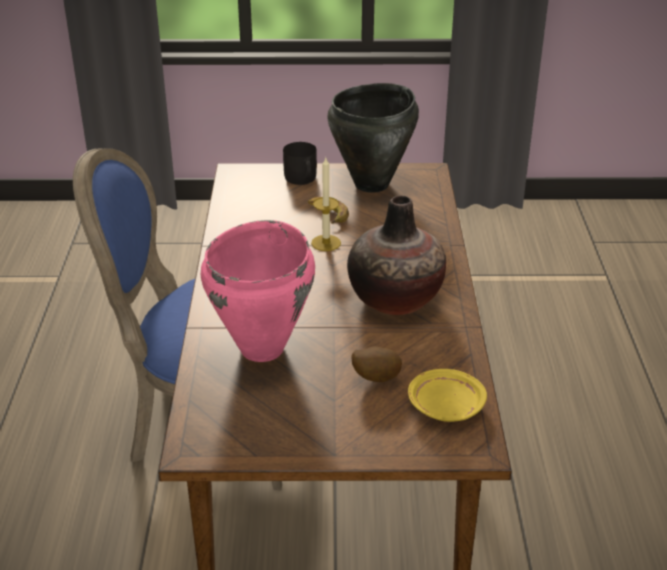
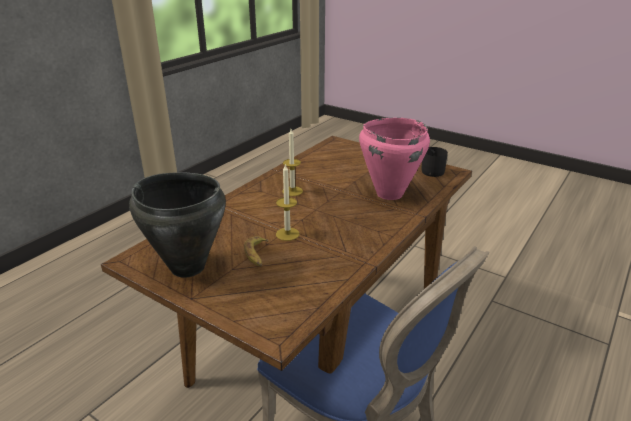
camera: 145 degrees left, 5 degrees down
black mug [283,142,317,185] -> black mug moved to [422,147,448,177]
vase [347,196,446,315] -> candle [282,129,303,196]
potato [351,346,402,382] -> none
yellow plate [408,369,487,422] -> none

